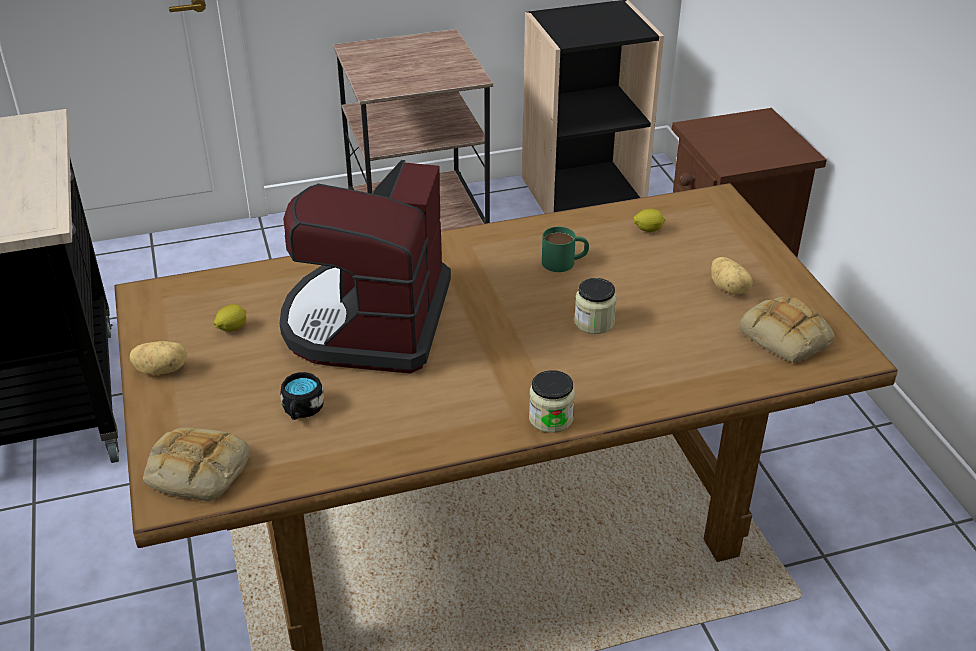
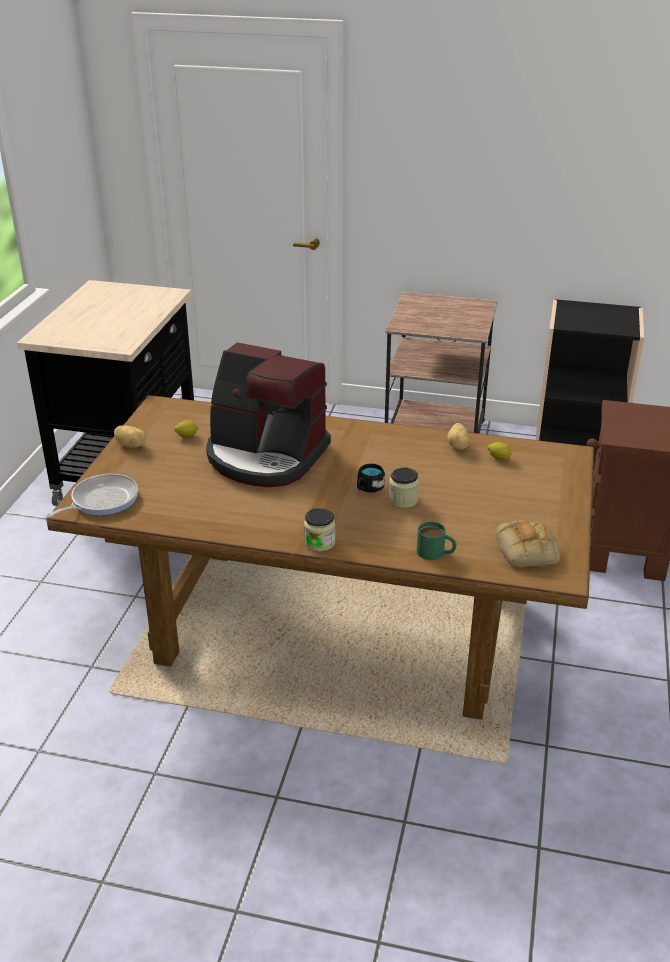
camera: 30 degrees right, 5 degrees down
bread [143,428,250,502] -> frying pan [45,474,138,518]
coffee machine [279,160,451,374] -> coffee machine turned 105 degrees counterclockwise [206,342,331,487]
black mug [280,372,324,420] -> black mug moved to [357,464,385,493]
green mug [542,227,589,272] -> green mug moved to [417,521,456,560]
potato [711,257,753,295] -> potato moved to [447,423,469,449]

